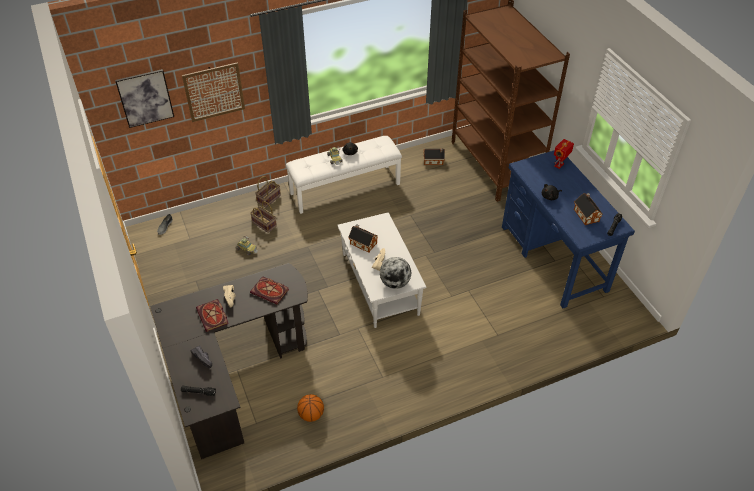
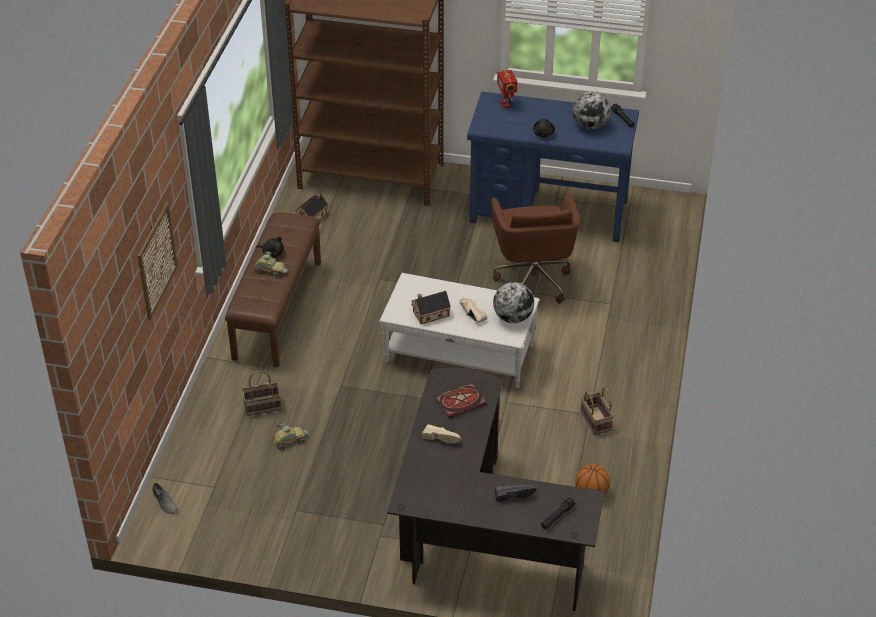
camera: 55 degrees left, 5 degrees down
picture [115,69,174,128] -> none
book [196,299,229,332] -> none
basket [255,176,281,208] -> basket moved to [581,387,614,435]
white bench [286,136,402,214] -> brown bench [225,212,321,367]
toy house [574,193,603,225] -> globe [573,91,611,129]
none -> brown office chair [491,193,580,304]

